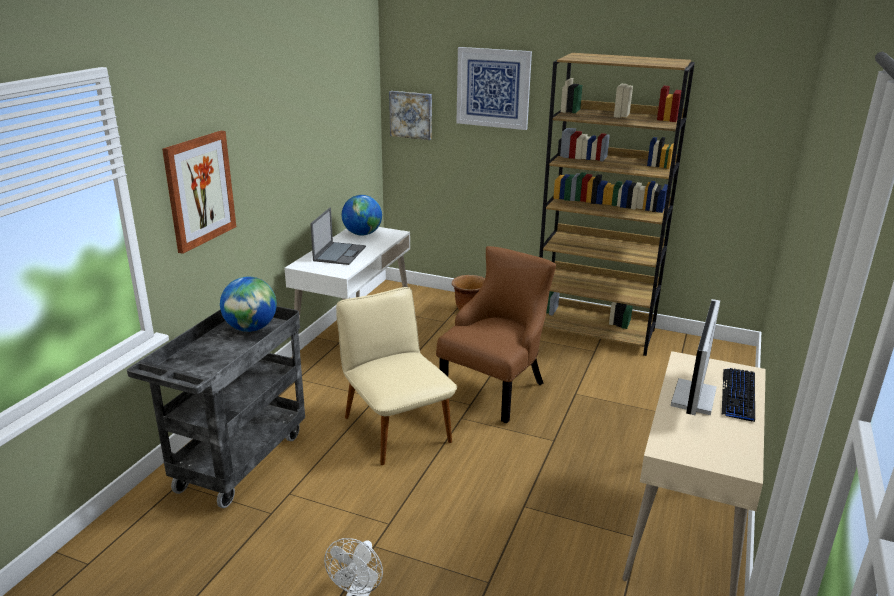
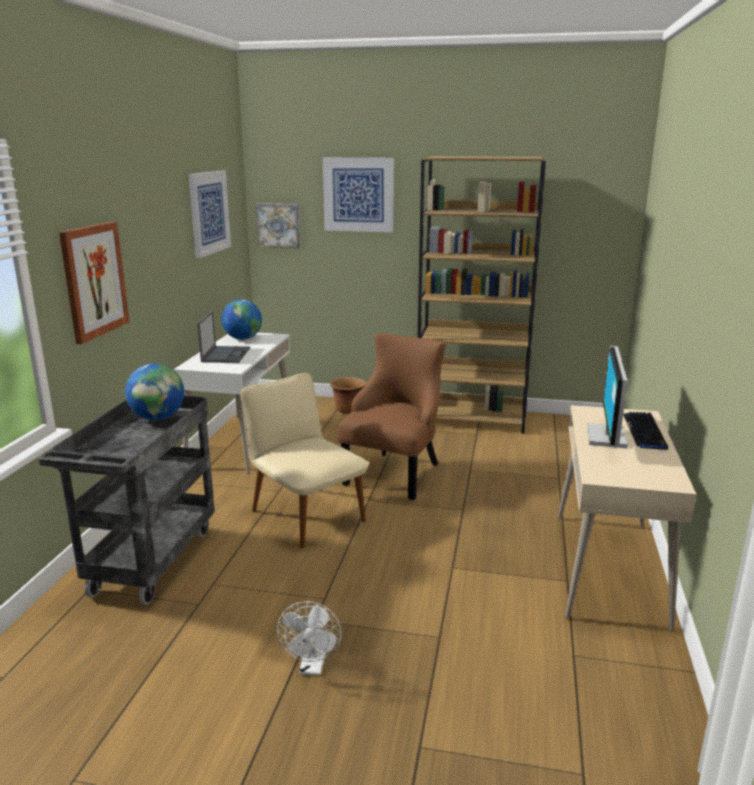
camera: 10 degrees left, 5 degrees down
none -> picture [188,171,231,258]

